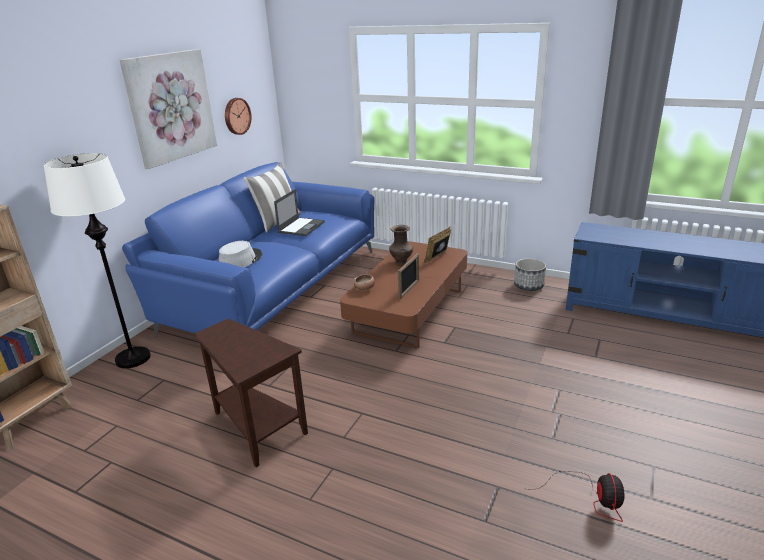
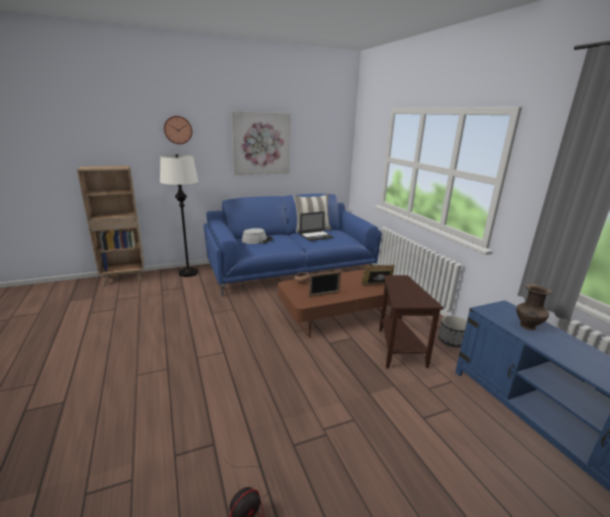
camera: 40 degrees right, 5 degrees down
brown side table [195,319,308,467] -> brown side table moved to [379,275,444,369]
wall clock [225,98,251,135] -> wall clock moved to [164,116,192,144]
brown vase [389,225,413,265] -> brown vase moved to [516,284,552,330]

